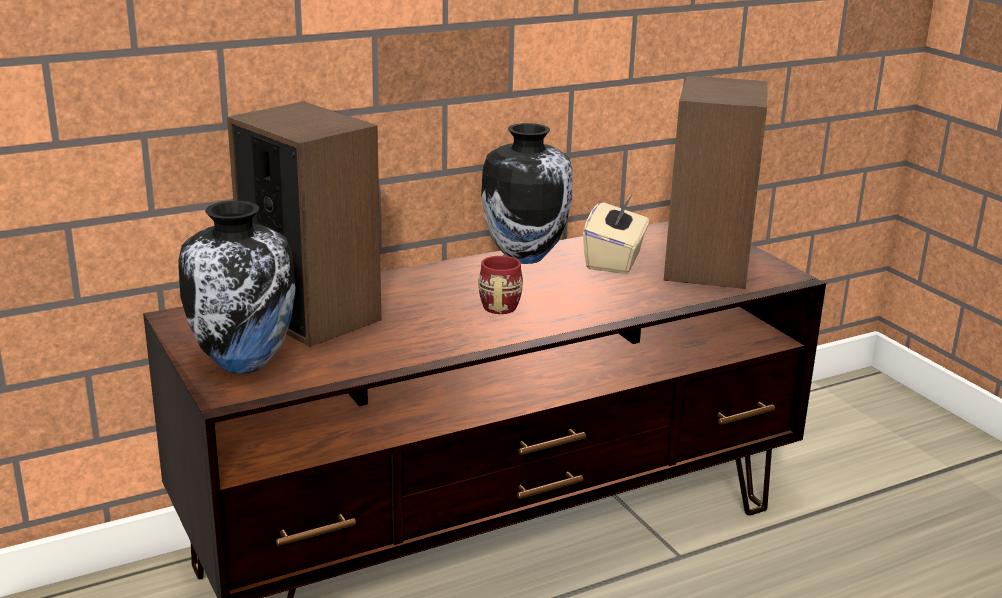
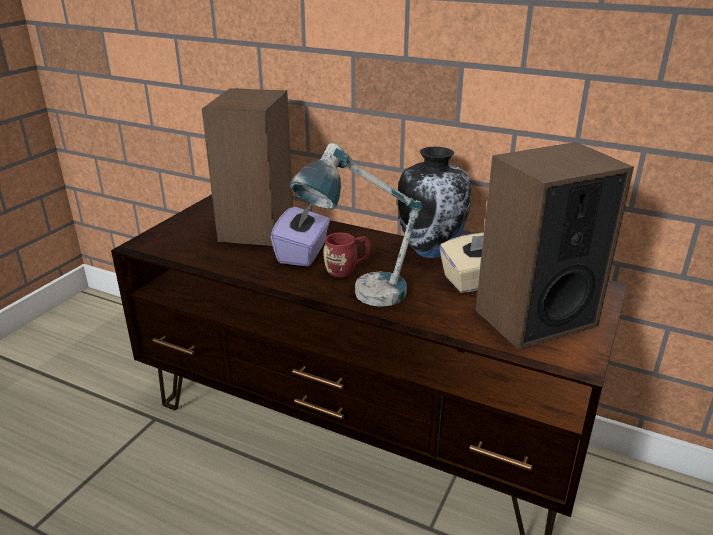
camera: 55 degrees right, 5 degrees up
vase [179,201,296,373] -> none
none -> purple tissue box [271,203,330,266]
none -> table lamp [290,143,422,307]

